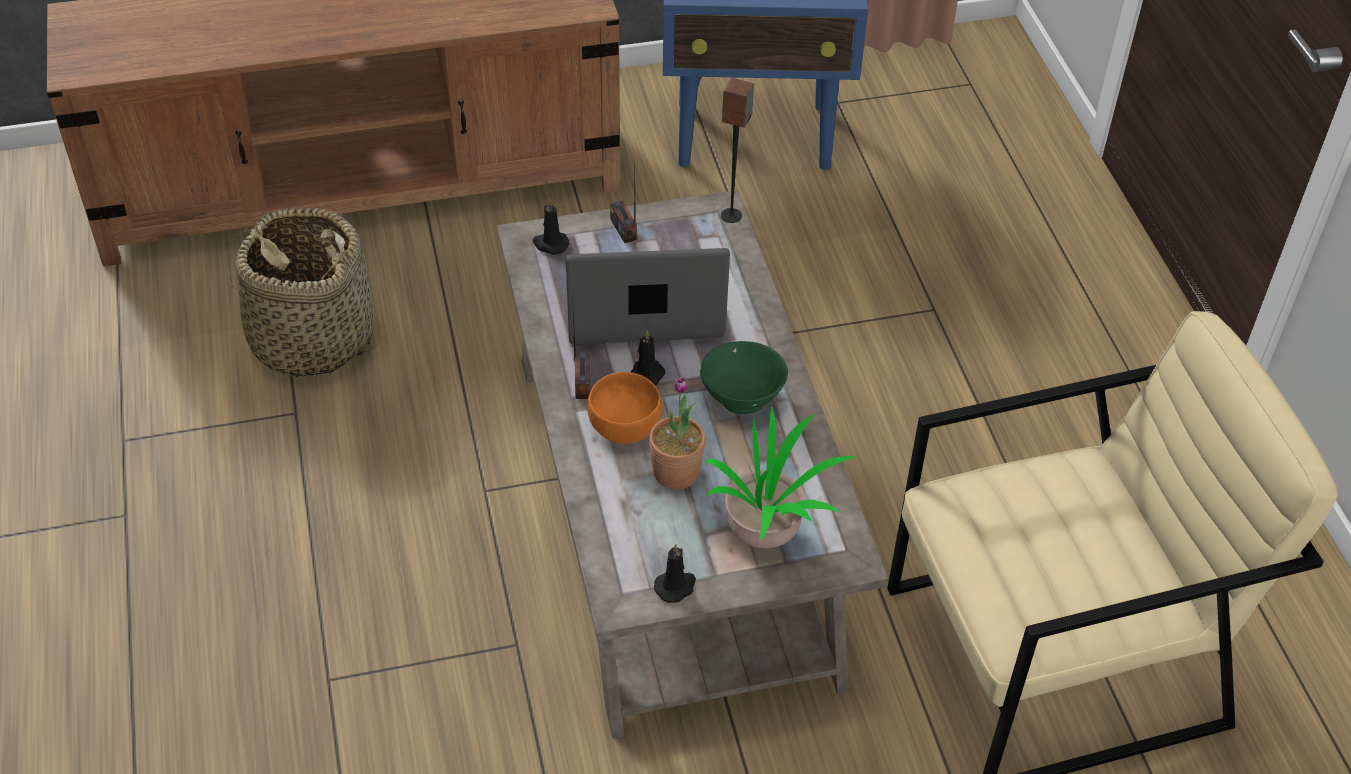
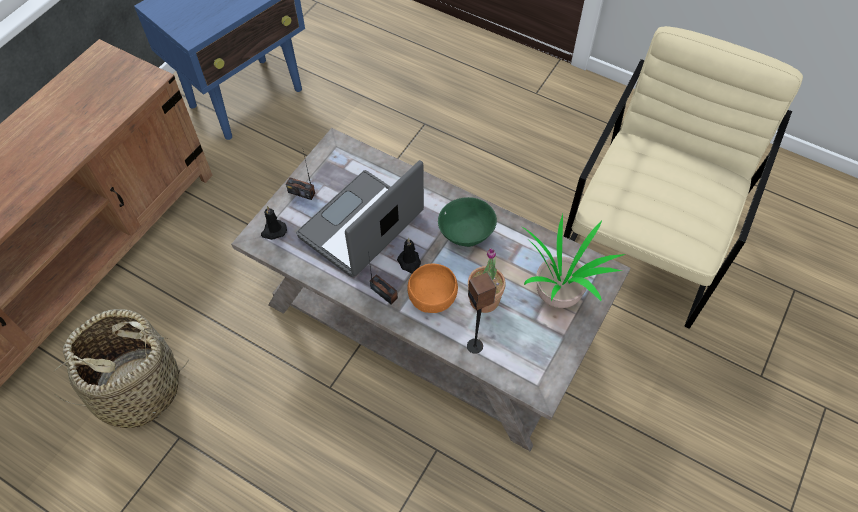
camera: 45 degrees left, 10 degrees up
black candle [654,544,696,603] -> none
speaker [721,78,754,223] -> speaker moved to [467,272,496,354]

